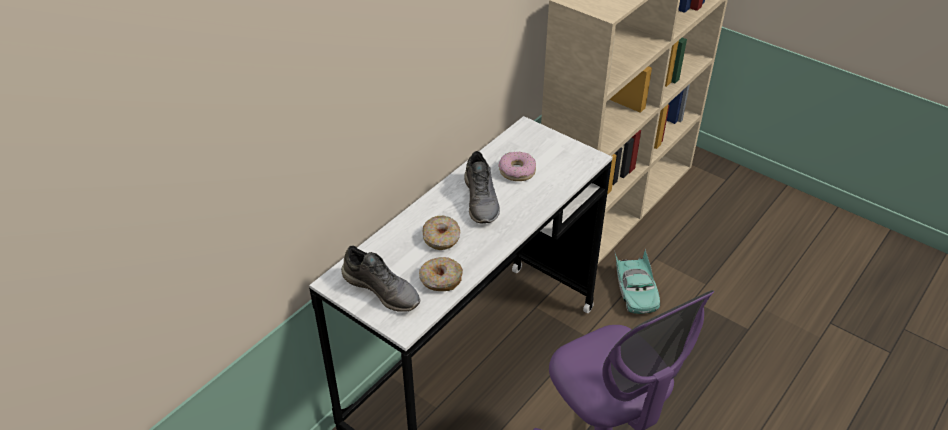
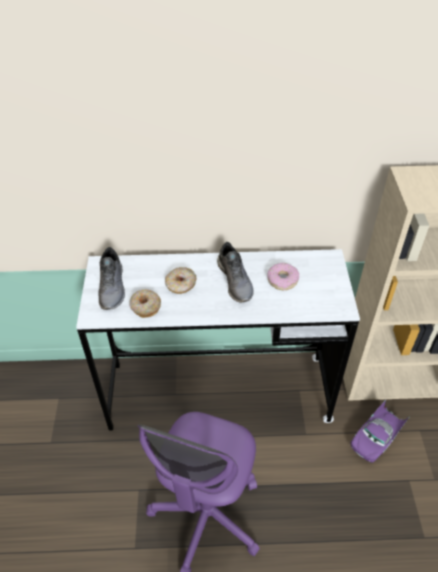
camera: 50 degrees right, 5 degrees up
grey shoe [464,151,500,223] -> grey shoe turned 60 degrees counterclockwise [217,242,254,303]
turquoise toy car [615,249,660,314] -> purple toy car [351,400,410,462]

